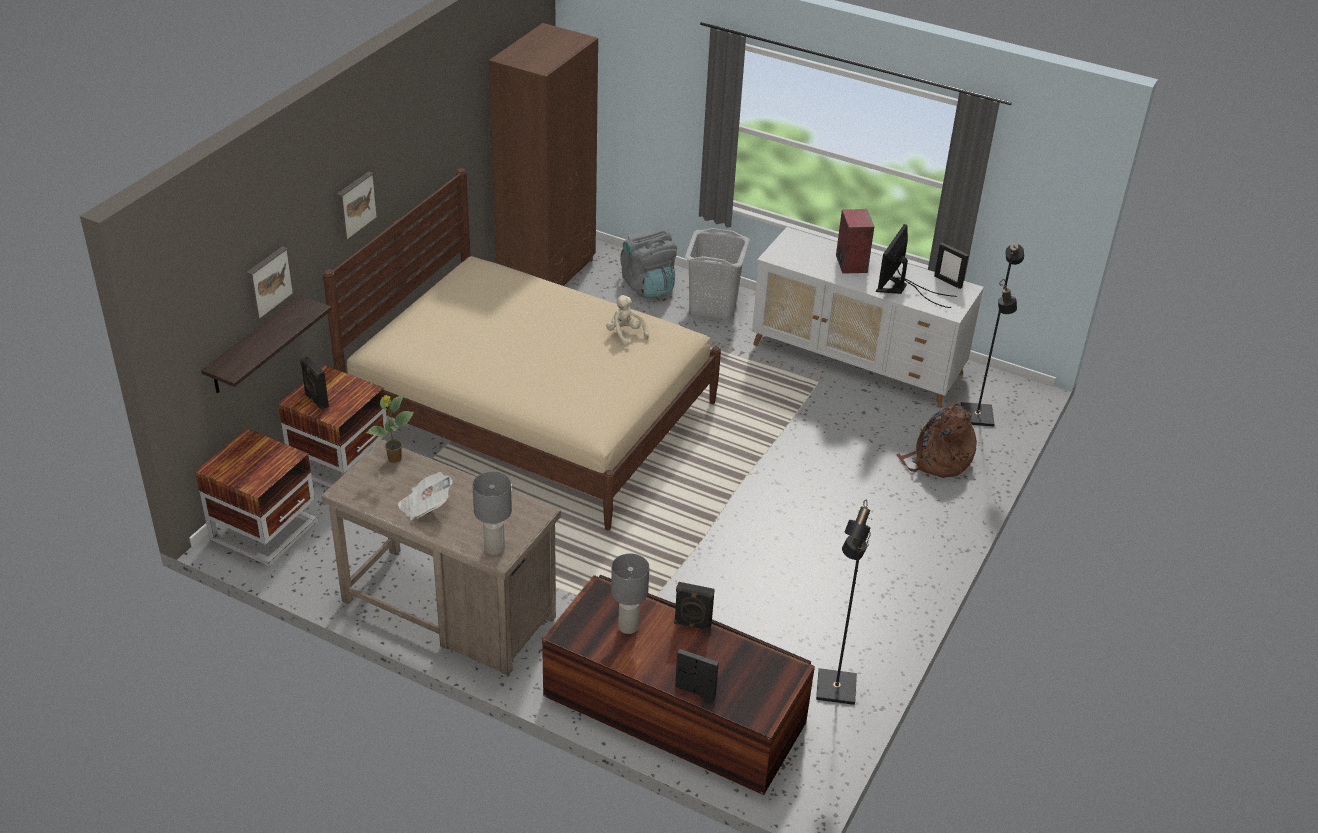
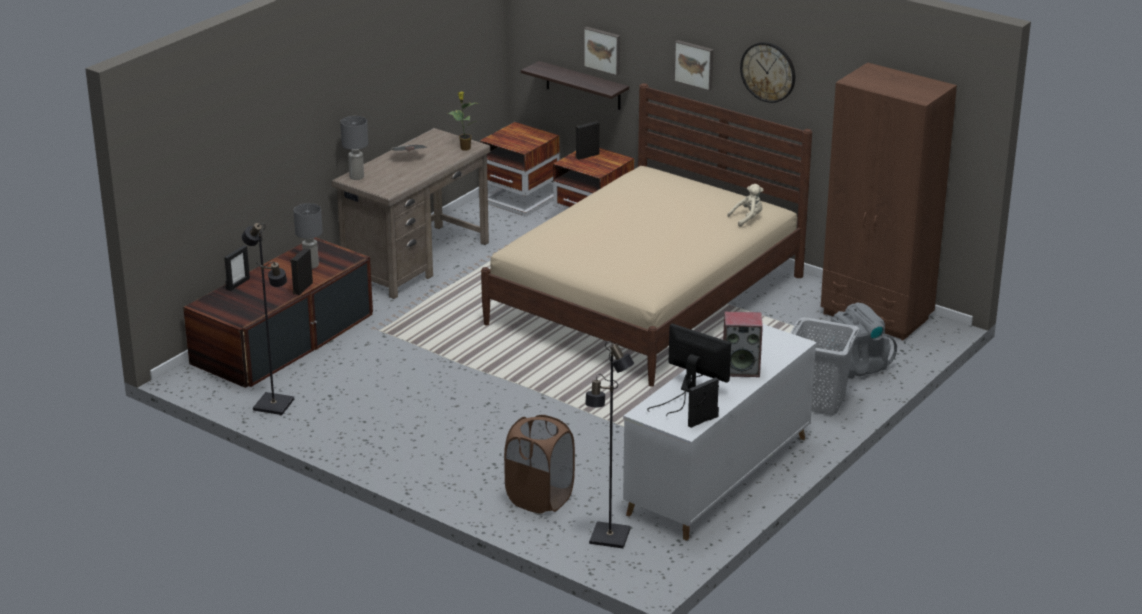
camera: 100 degrees right, 10 degrees down
beige plush toy [606,295,649,347] -> beige plush toy moved to [727,184,763,227]
brown backpack [896,402,977,478] -> brown laundry basket [504,415,575,514]
none -> wall clock [740,42,795,103]

